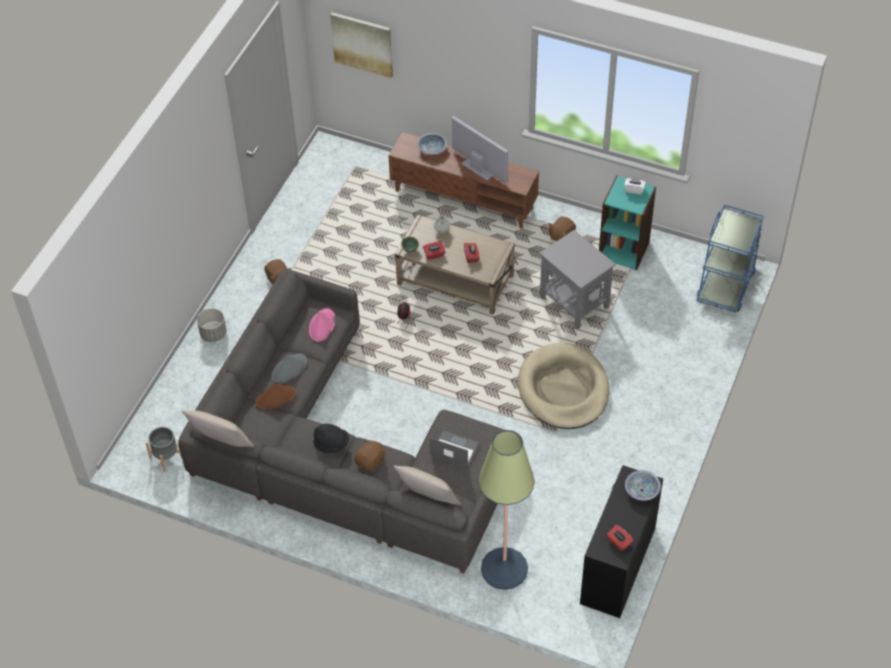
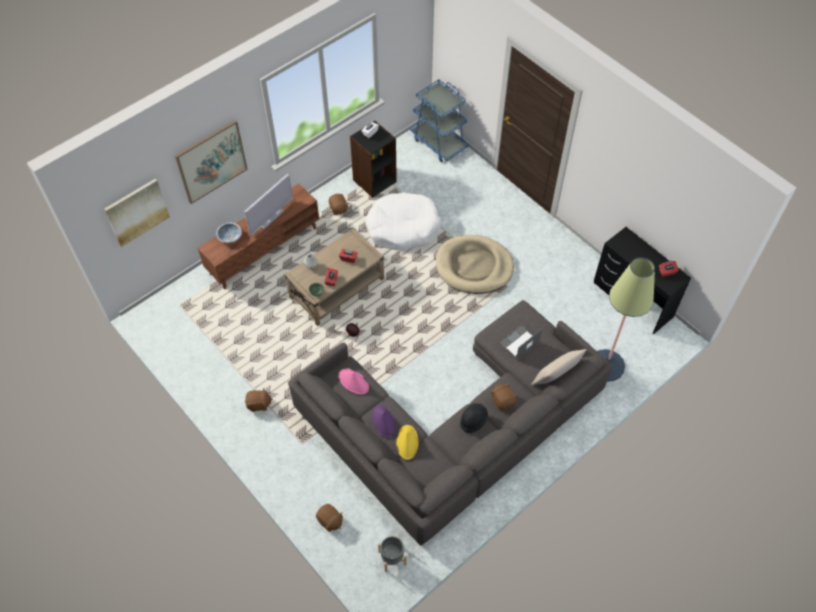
camera: 65 degrees left, 5 degrees up
beige pillow [182,410,254,447] -> none
grey planter [197,308,226,342] -> none
brown hat [255,383,296,410] -> yellow hat [396,425,419,460]
grey hat [272,354,307,384] -> purple hat [372,405,396,438]
television [452,116,508,183] -> television turned 150 degrees clockwise [244,174,293,235]
grey side table [539,230,616,330] -> white dog bed [365,192,441,250]
turquoise bookcase [599,175,656,270] -> black bookcase [350,121,397,198]
bowl [625,470,661,501] -> none
none -> picture [175,120,248,204]
none -> brown plush toy [316,504,343,532]

